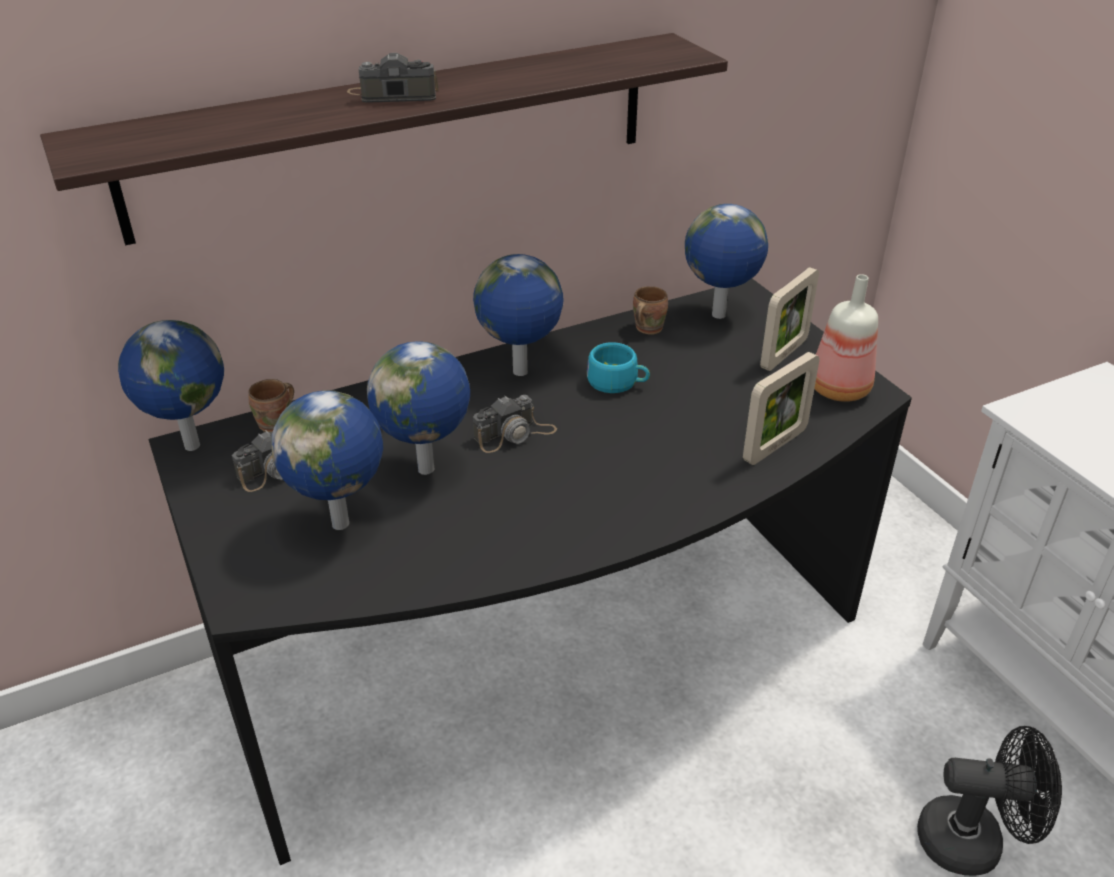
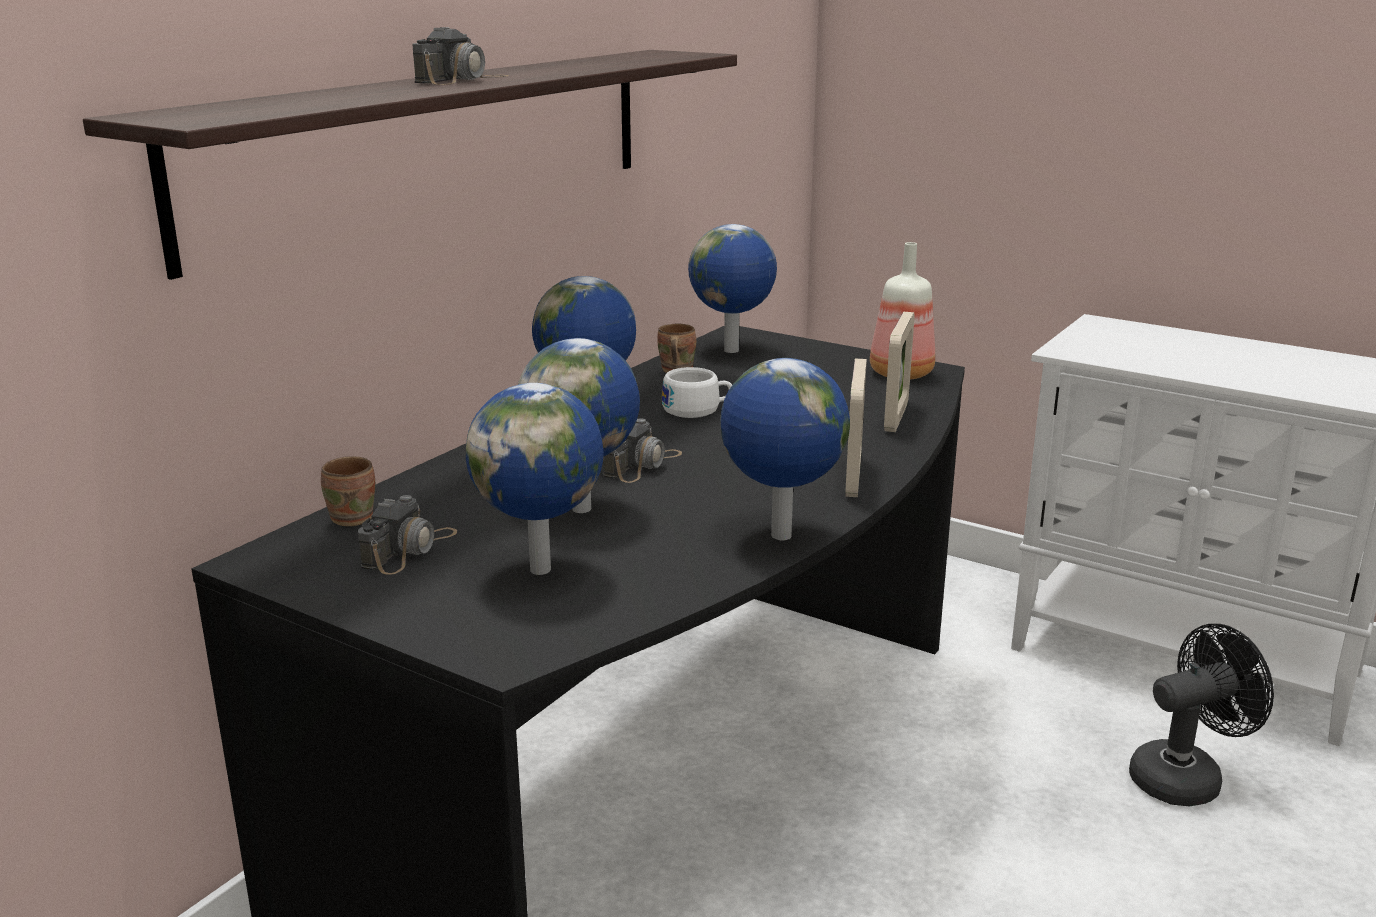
camera: 30 degrees left, 15 degrees down
globe [118,320,224,451] -> globe moved to [720,358,850,540]
camera [347,53,439,103] -> camera turned 150 degrees clockwise [412,27,509,85]
turquoise cup [587,342,650,393] -> white cup [662,367,732,418]
picture frame [760,267,819,371] -> picture frame moved to [845,359,867,497]

